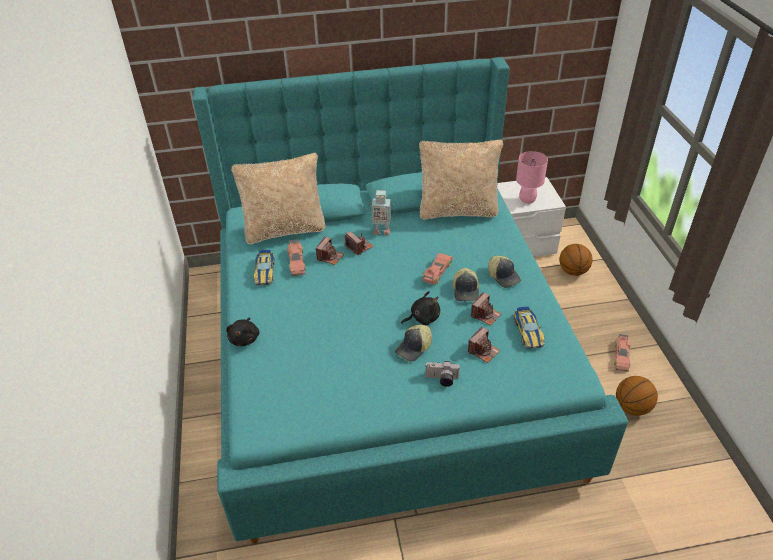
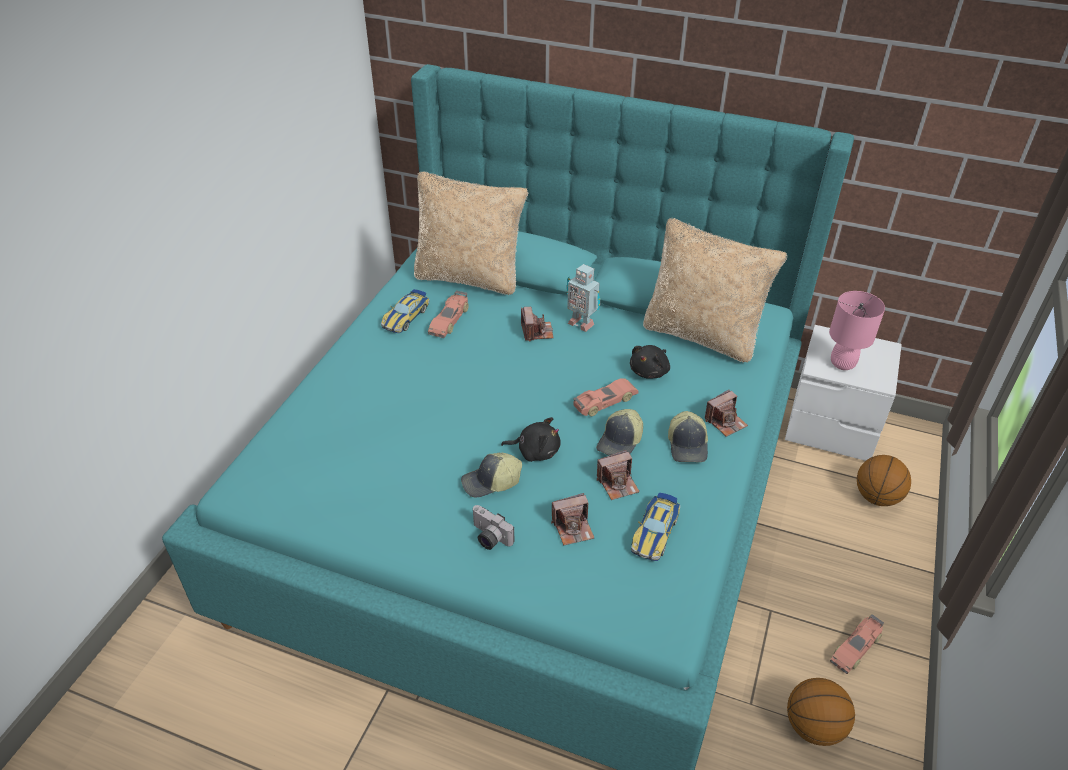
camera: 30 degrees right, 0 degrees up
black plush toy [226,318,259,346] -> black plush toy moved to [630,345,670,379]
camera [316,237,344,265] -> camera moved to [705,389,748,437]

